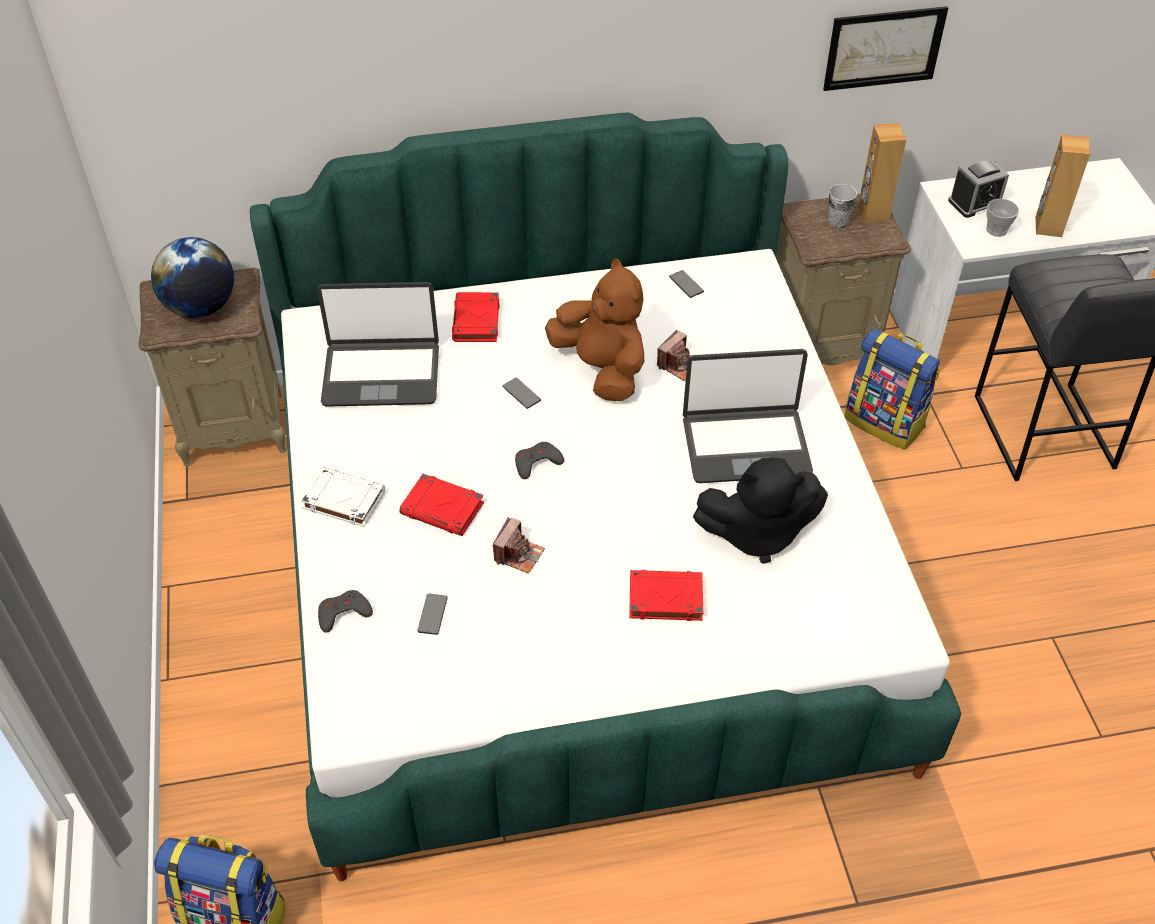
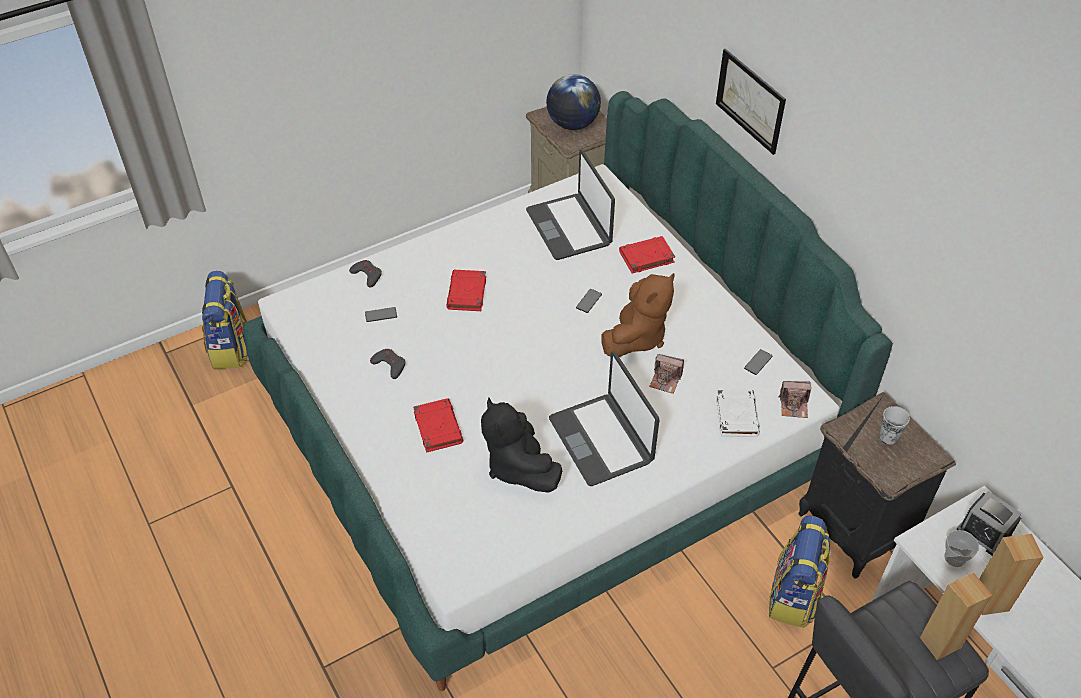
camera: 70 degrees right, 0 degrees up
white book [301,467,385,527] -> white book moved to [716,390,760,437]
camera [493,517,545,574] -> camera moved to [779,381,811,418]
grey game controller [515,442,564,479] -> grey game controller moved to [370,349,406,379]
beige nightstand [776,194,911,365] -> black nightstand [798,392,956,579]
picture [823,6,948,91] -> picture moved to [716,49,786,155]
brown speaker [858,123,906,224] -> brown speaker moved to [920,572,993,660]

